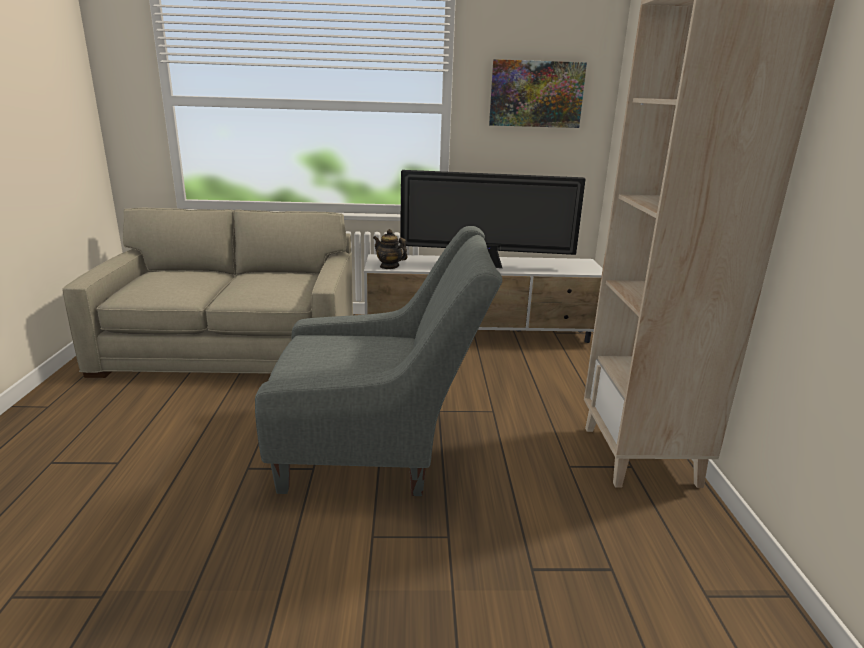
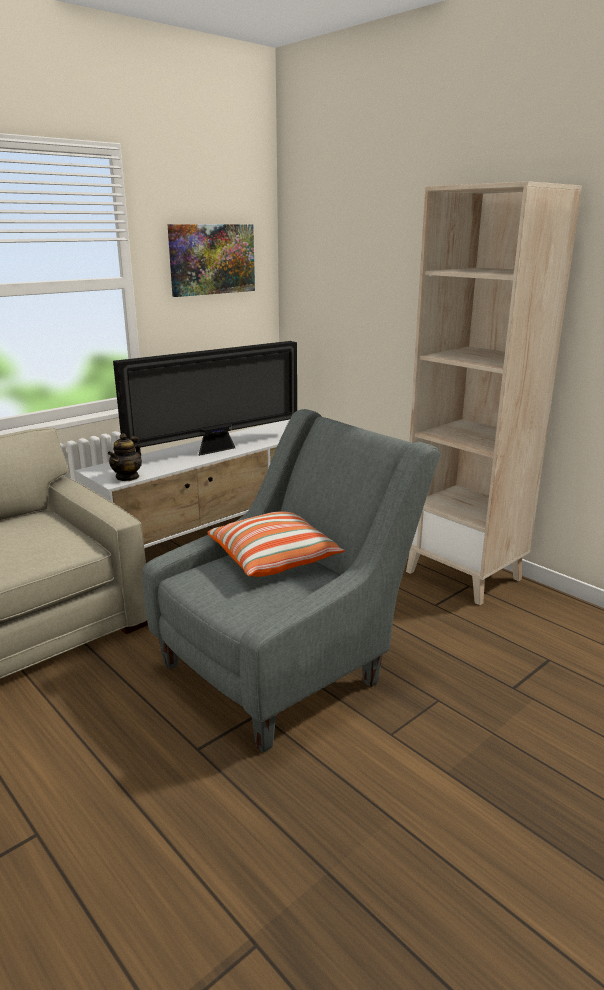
camera: 40 degrees left, 0 degrees up
teapot [373,229,408,269] -> teapot turned 60 degrees counterclockwise [108,433,142,481]
none -> pillow [207,511,345,577]

